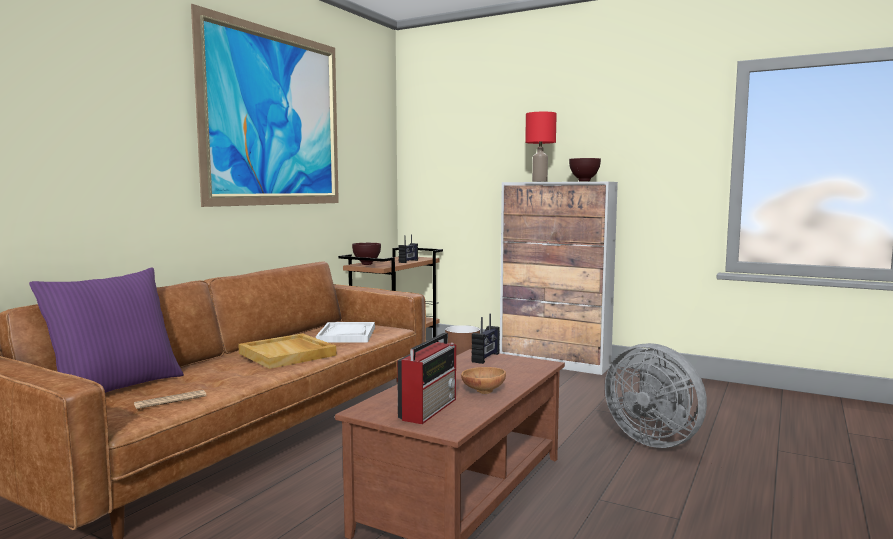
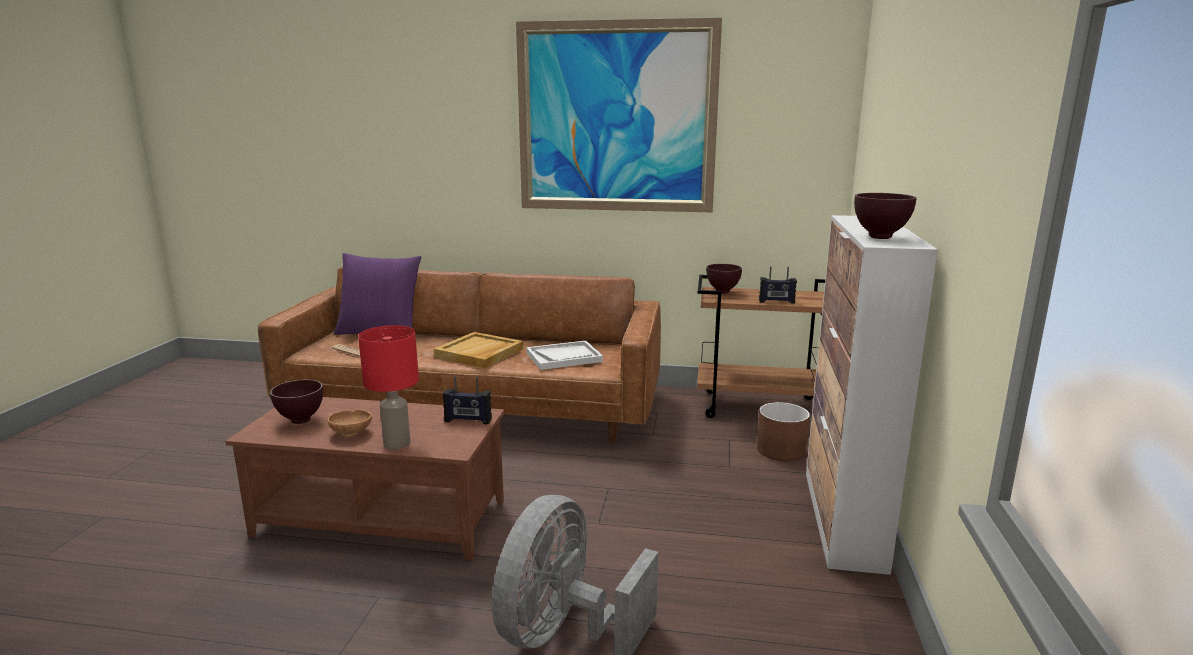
camera: 70 degrees right, 10 degrees up
radio [397,333,456,424] -> brown bowl [270,379,323,424]
red table lamp [525,112,557,182] -> red table lamp moved to [358,325,419,450]

